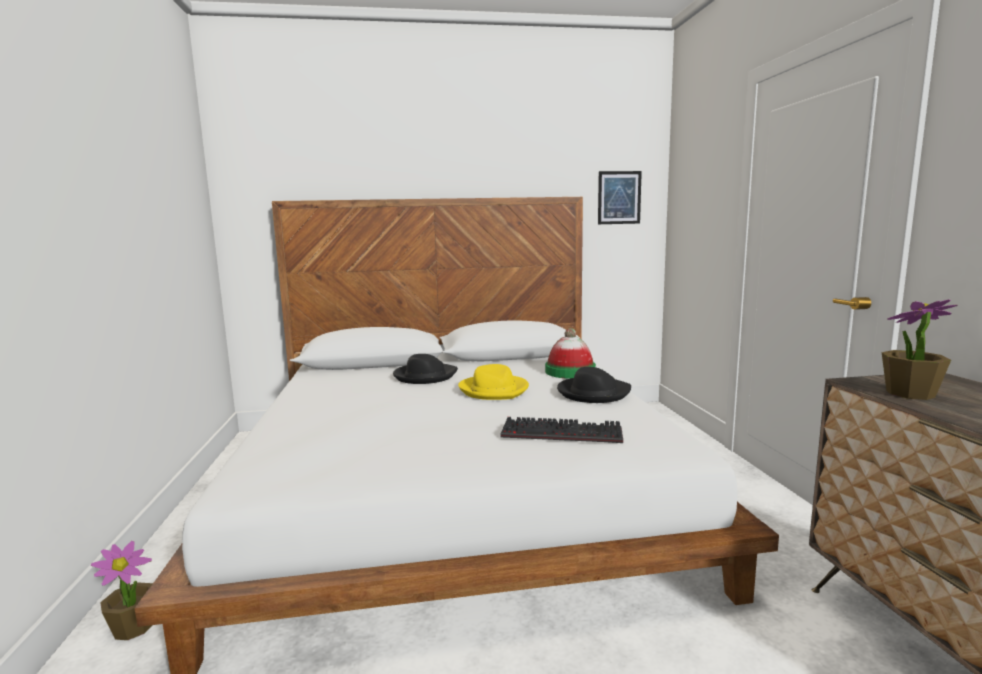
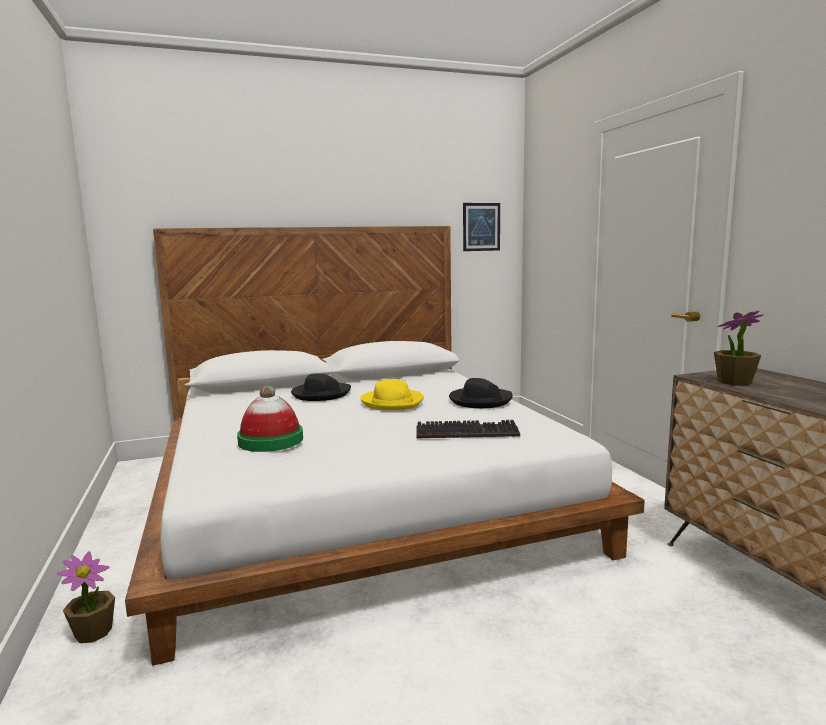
camera: 10 degrees left, 0 degrees up
hat [545,328,596,379] -> hat moved to [237,385,303,452]

